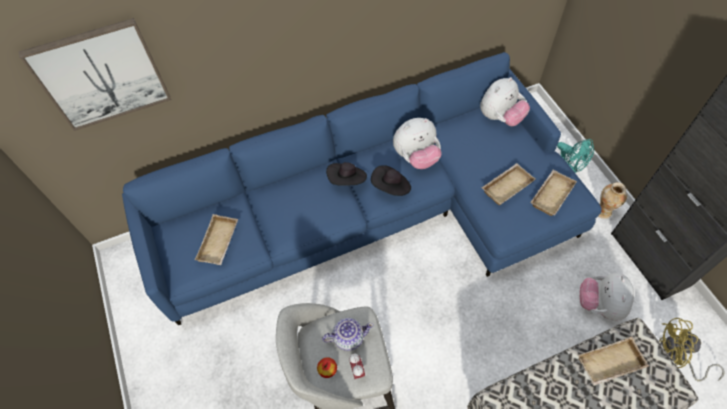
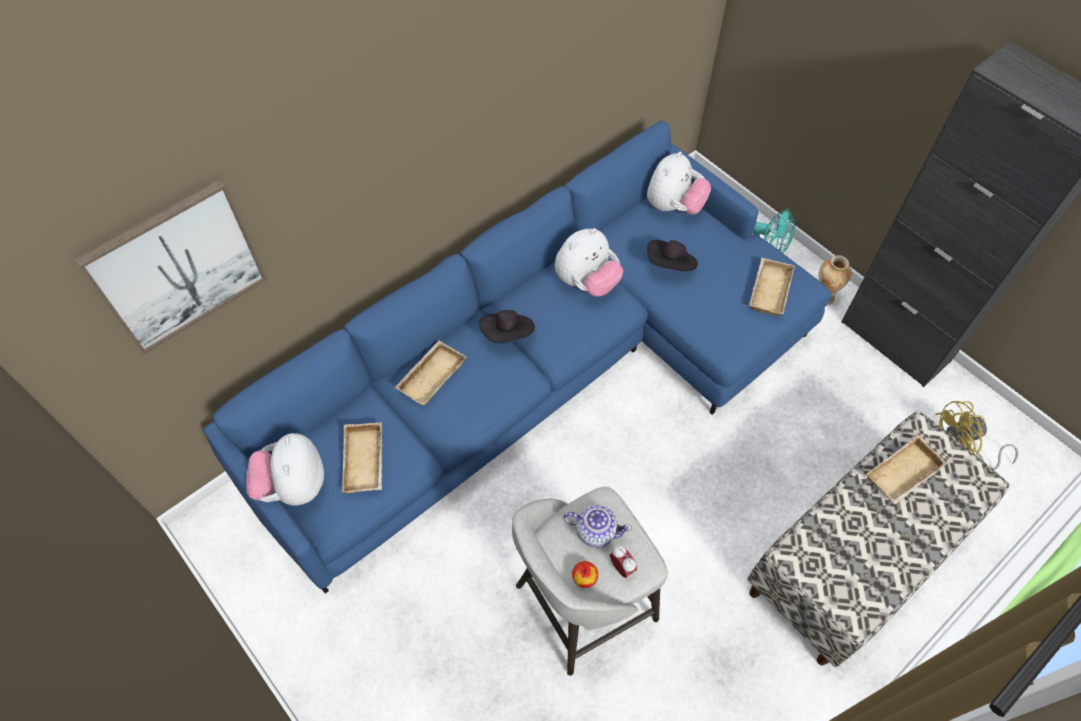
camera: 20 degrees left, 0 degrees up
teapot [322,318,374,351] -> teapot turned 45 degrees clockwise [563,505,632,548]
black hat [371,165,411,196] -> black hat moved to [647,240,698,271]
beige tray [482,163,535,205] -> beige tray moved to [395,340,466,405]
plush toy [580,273,634,321] -> plush toy moved to [247,433,324,505]

